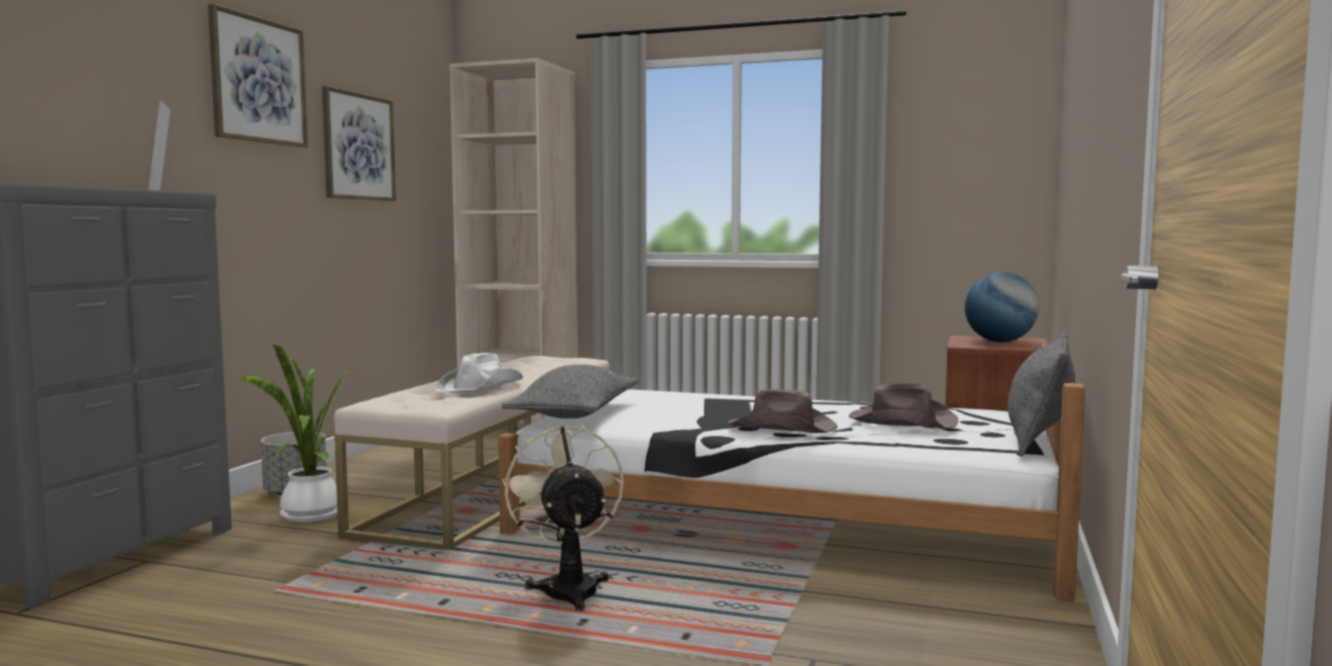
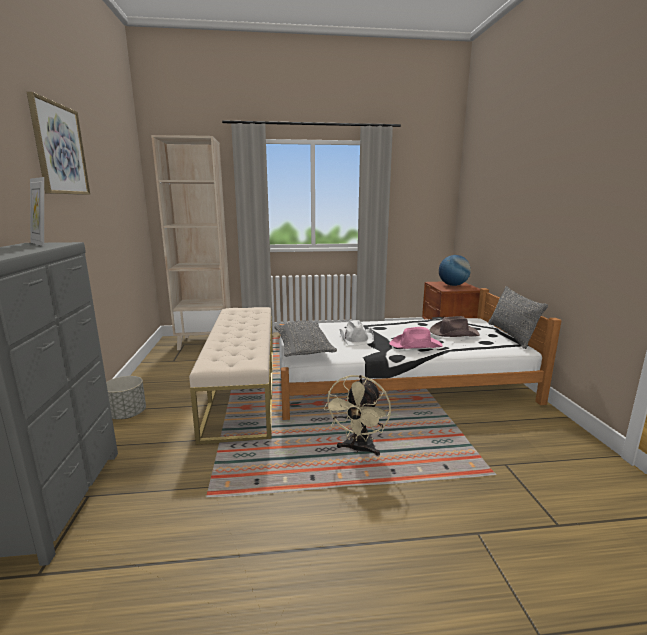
camera: 25 degrees left, 10 degrees up
potted plant [239,345,352,523] -> none
picture [322,86,396,201] -> none
white hat [435,353,523,393] -> white hat moved to [339,320,374,346]
beige fan [502,425,624,611] -> beige fan turned 120 degrees counterclockwise [324,375,391,456]
brown hat [728,389,837,433] -> pink hat [389,327,443,349]

